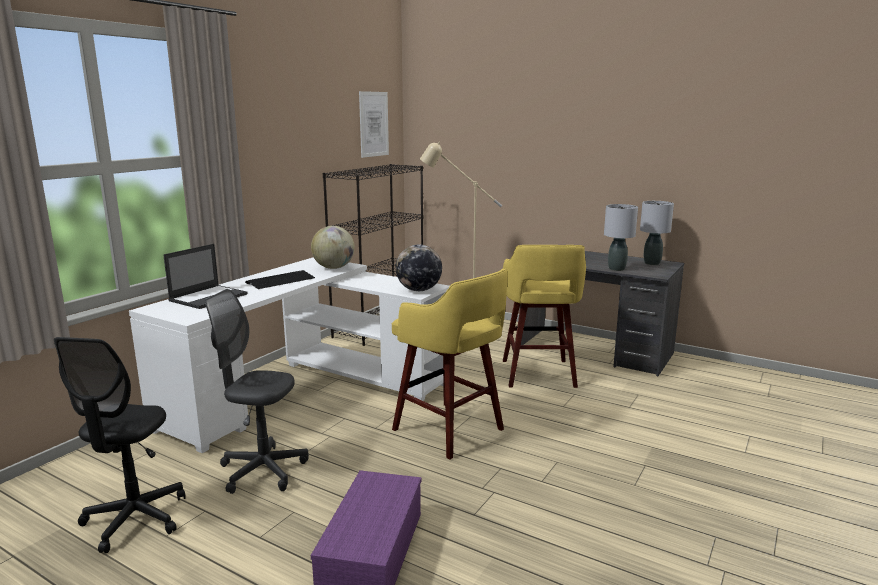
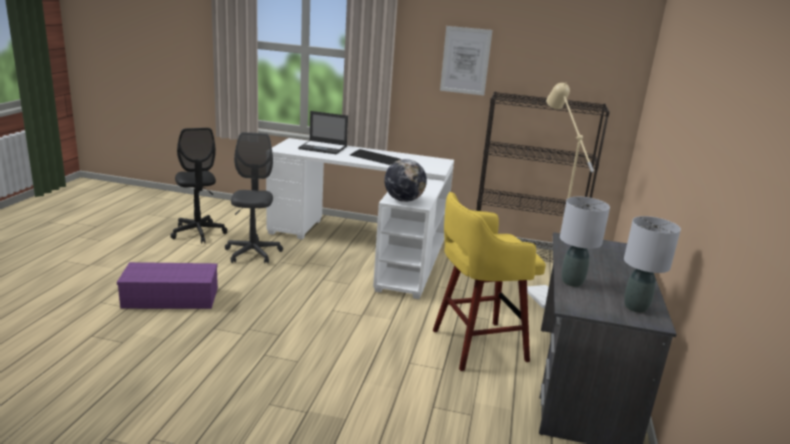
camera: 70 degrees right, 5 degrees up
black office chair [54,337,185,553] -> black office chair turned 105 degrees counterclockwise [170,128,227,244]
globe [311,226,355,269] -> none
picture [359,91,389,158] -> picture moved to [440,26,492,95]
yellow stool [392,269,508,460] -> none

